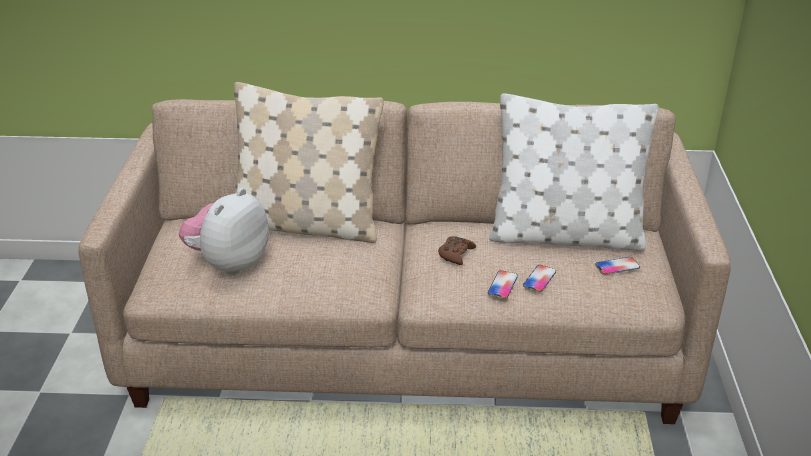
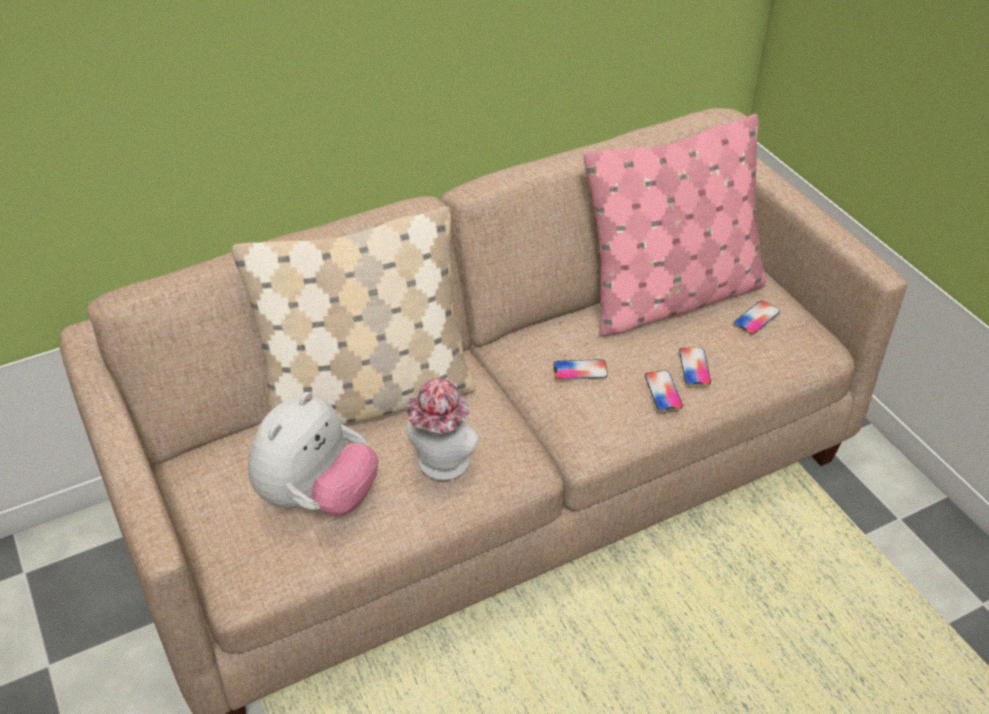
camera: 30 degrees left, 10 degrees up
plush toy [179,188,269,276] -> plush toy turned 150 degrees counterclockwise [248,392,378,515]
brown game controller [438,236,476,265] -> phone [553,359,608,380]
white pillow [489,93,659,251] -> pink pillow [584,114,766,337]
none -> hat [406,378,480,481]

